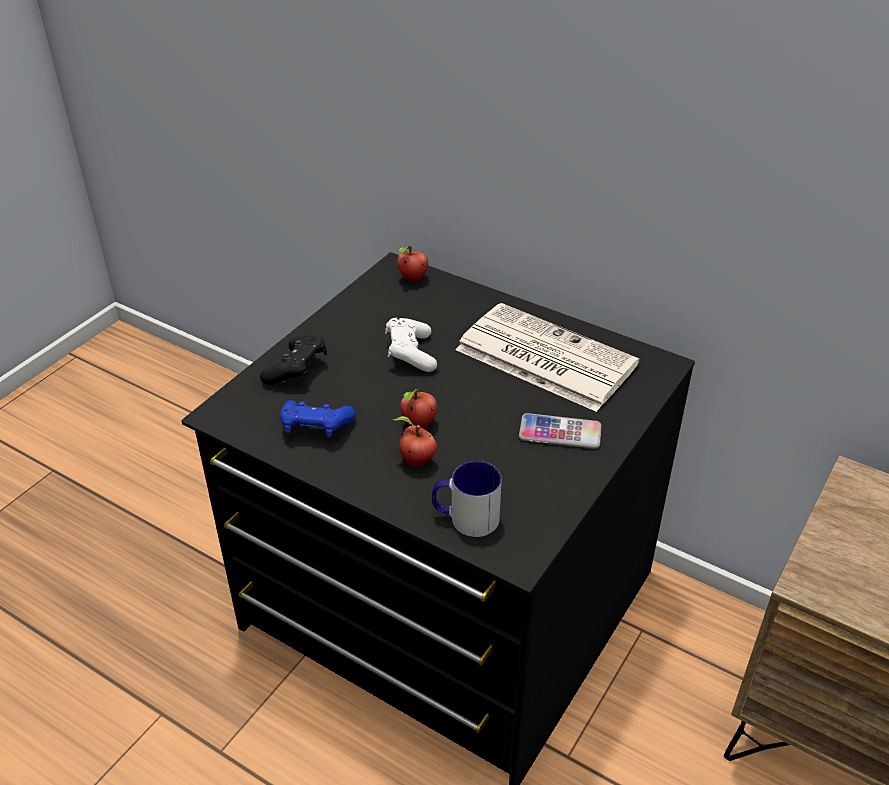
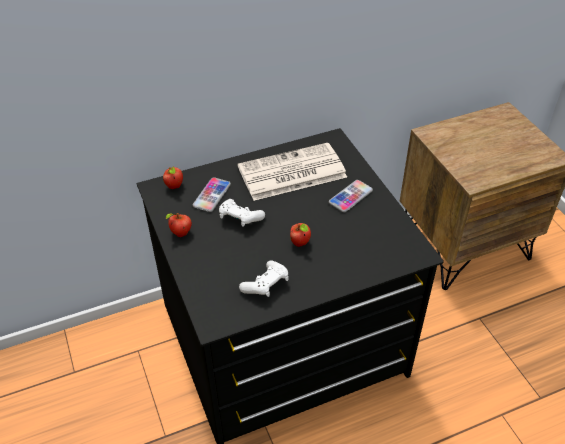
camera: 55 degrees left, 5 degrees up
black game controller [260,336,327,385] -> none
blue game controller [280,400,356,437] -> white game controller [239,261,289,297]
apple [393,416,437,468] -> apple moved to [166,213,192,237]
mug [432,461,502,537] -> none
none -> phone [193,177,231,212]

